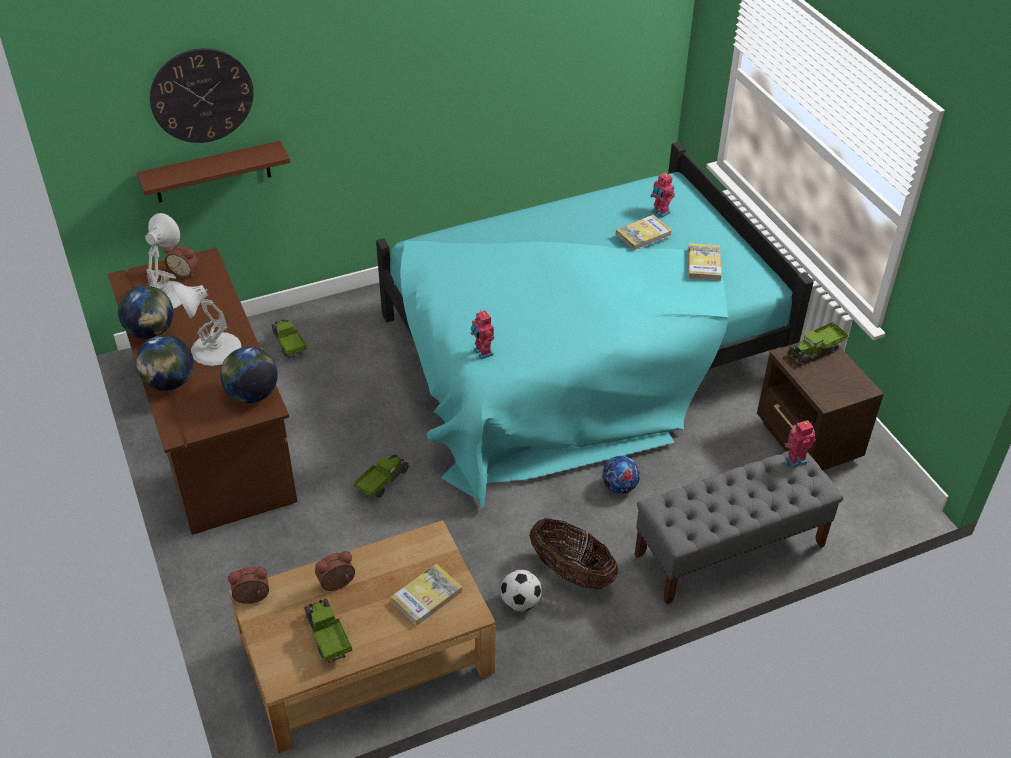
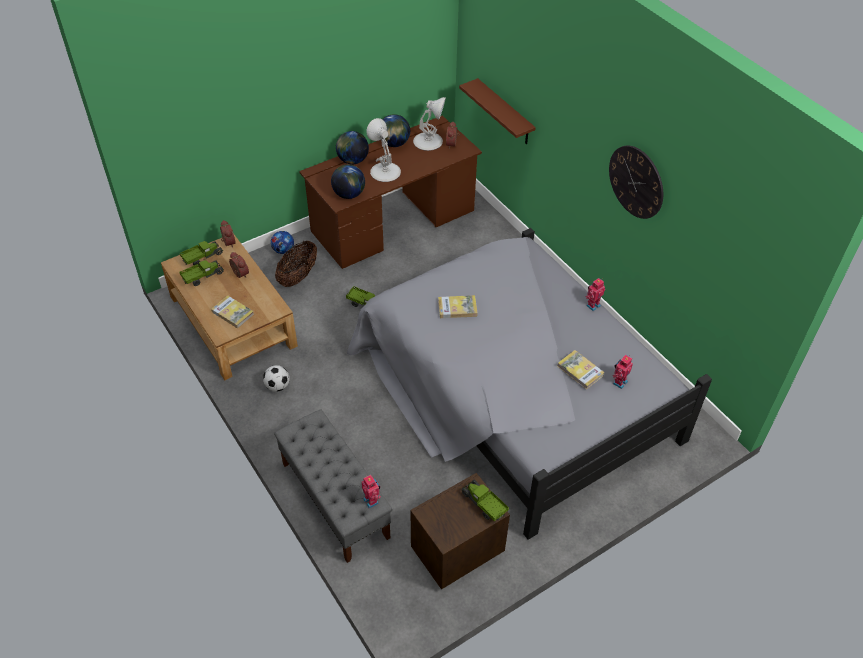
camera: 80 degrees right, 5 degrees up
wall clock [150,48,254,143] -> wall clock moved to [609,145,663,219]
toy truck [271,319,307,358] -> toy truck moved to [180,241,223,265]
turquoise bed [376,142,814,509] -> grey bed [347,228,712,540]
toy robot [471,310,494,360] -> toy robot moved to [585,278,605,311]
basket [529,518,618,590] -> basket moved to [275,240,317,287]
football [602,456,640,494] -> football moved to [271,231,294,254]
book [688,243,722,281] -> book moved to [438,295,478,318]

